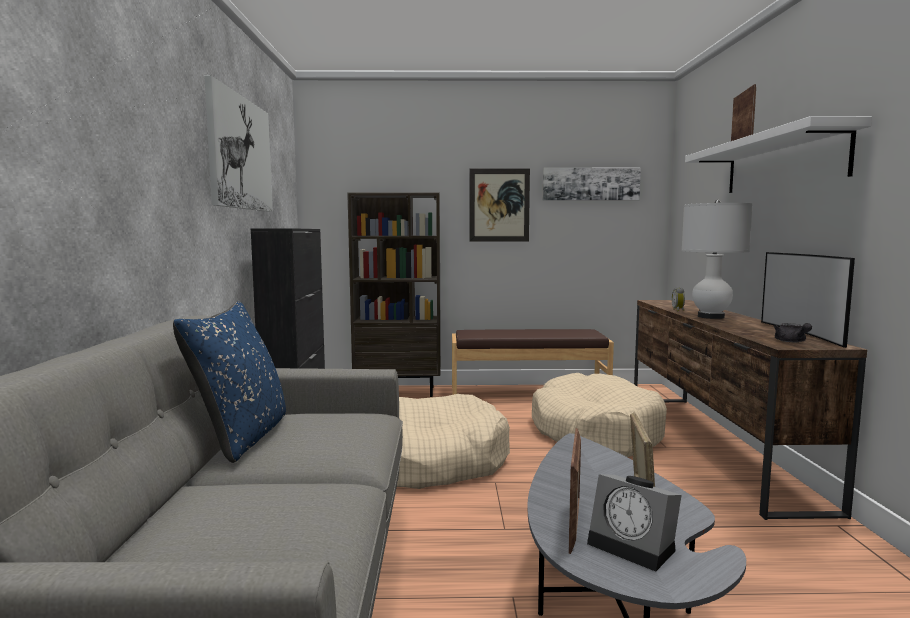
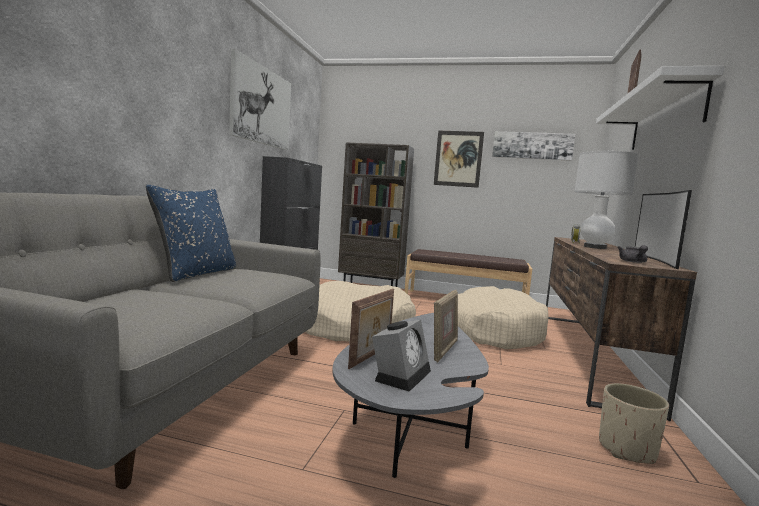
camera: 15 degrees right, 0 degrees up
alarm clock [587,474,682,572] -> alarm clock turned 120 degrees counterclockwise [372,320,431,392]
none -> beige planter [599,383,669,464]

